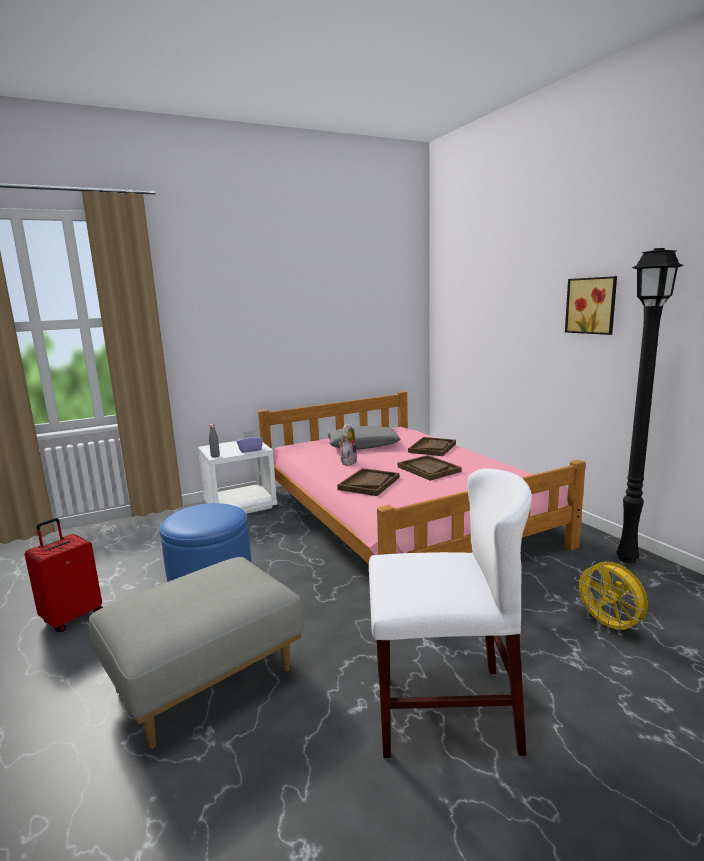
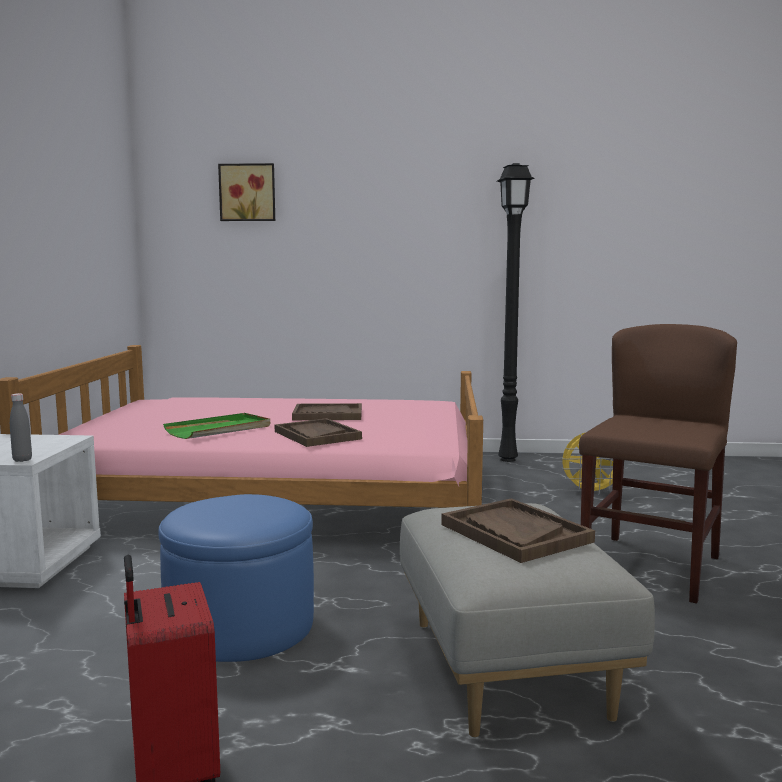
camera: 60 degrees left, 5 degrees down
purple tissue box [236,430,263,453] -> none
grey pillow [328,426,400,450] -> none
plush toy [339,423,357,465] -> green tray [163,413,270,439]
white chair [369,468,532,758] -> brown chair [579,324,737,604]
brown tray [408,437,456,456] -> brown tray moved to [441,498,595,563]
picture [565,276,617,335] -> picture moved to [218,163,275,221]

